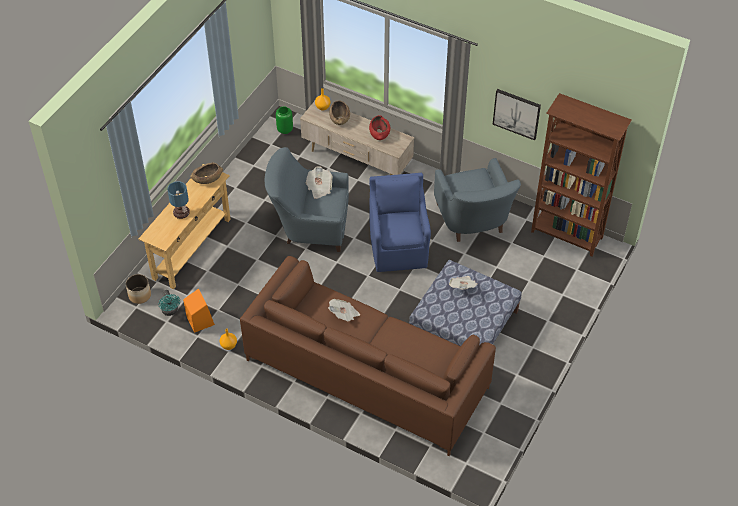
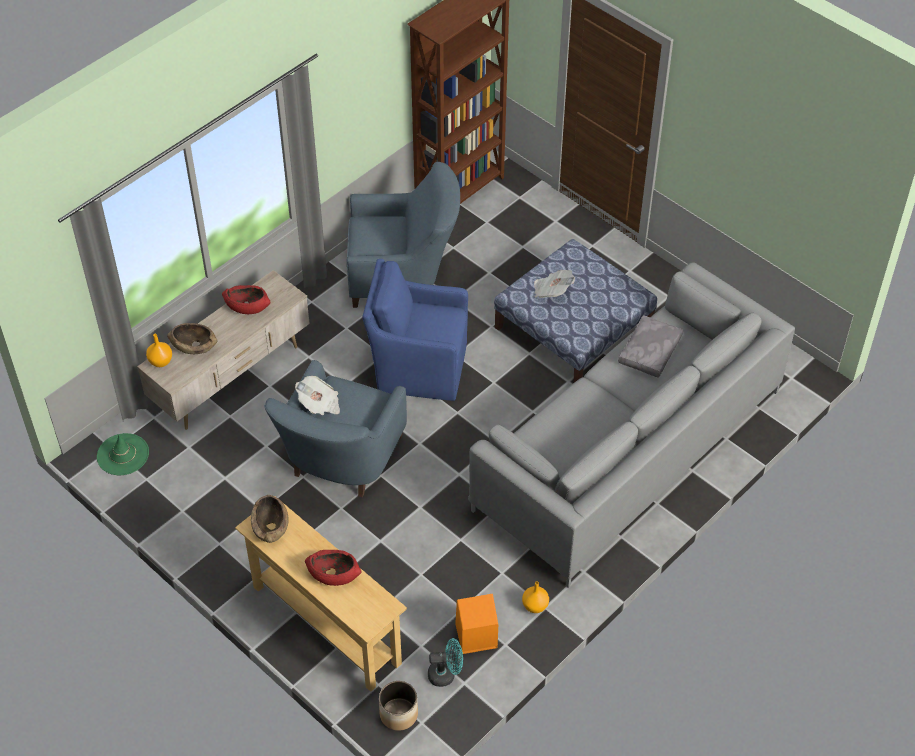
camera: 75 degrees left, 0 degrees up
table lamp [167,181,190,219] -> red bowl [305,550,361,586]
brown sofa [240,256,496,456] -> grey sofa [468,262,795,588]
green vase [276,106,293,134] -> green hat [97,433,149,475]
newspaper [328,299,360,322] -> none
picture [493,89,541,140] -> none
none -> grey pillow [618,315,683,378]

